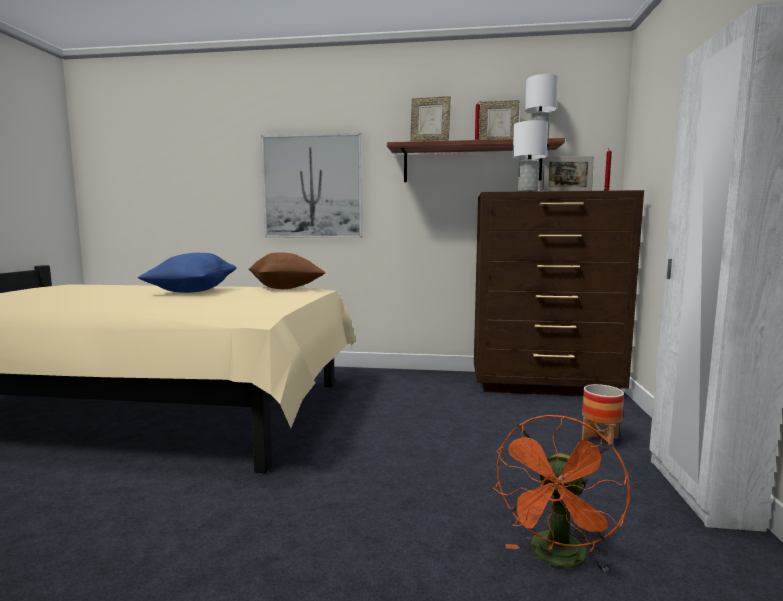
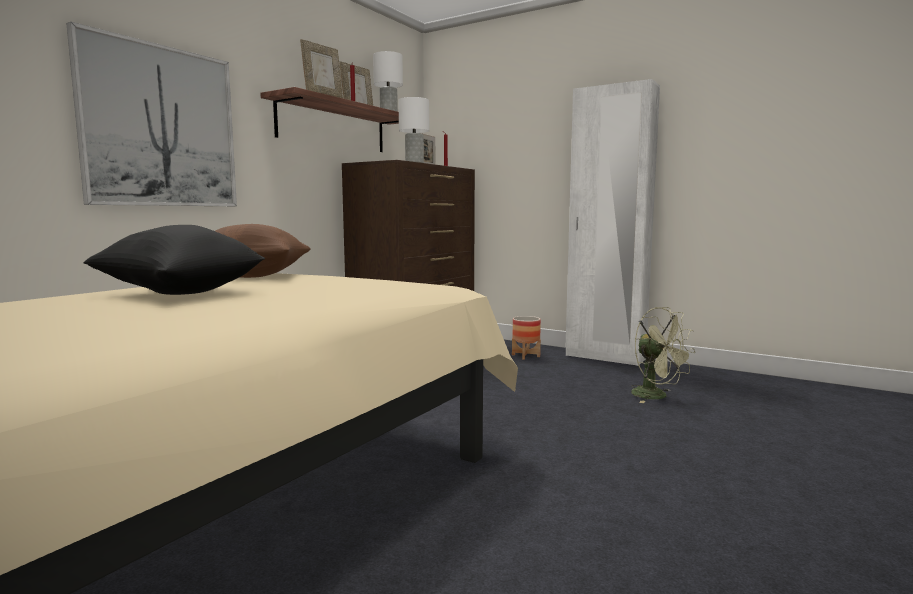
camera: 65 degrees left, 0 degrees up
blue pillow [138,253,237,293] -> black pillow [83,225,265,295]
orange fan [493,415,630,572] -> green fan [631,307,695,403]

